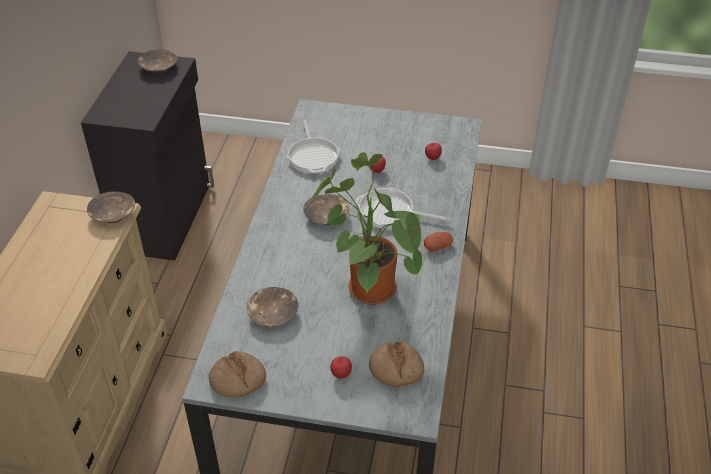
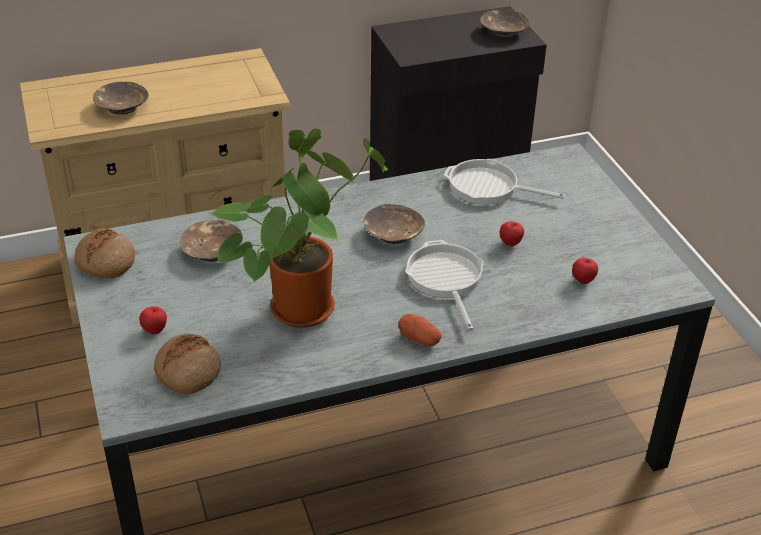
camera: 60 degrees right, 5 degrees down
brown bowl [87,191,135,223] -> brown bowl moved to [93,82,148,115]
frying pan [287,117,340,174] -> frying pan turned 60 degrees clockwise [444,159,565,205]

